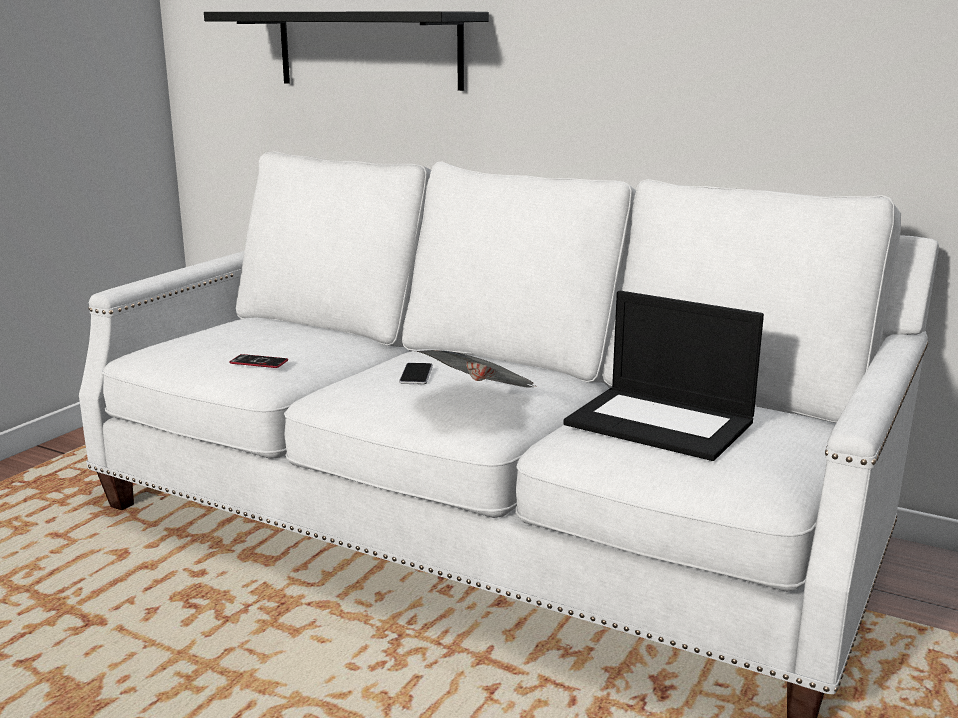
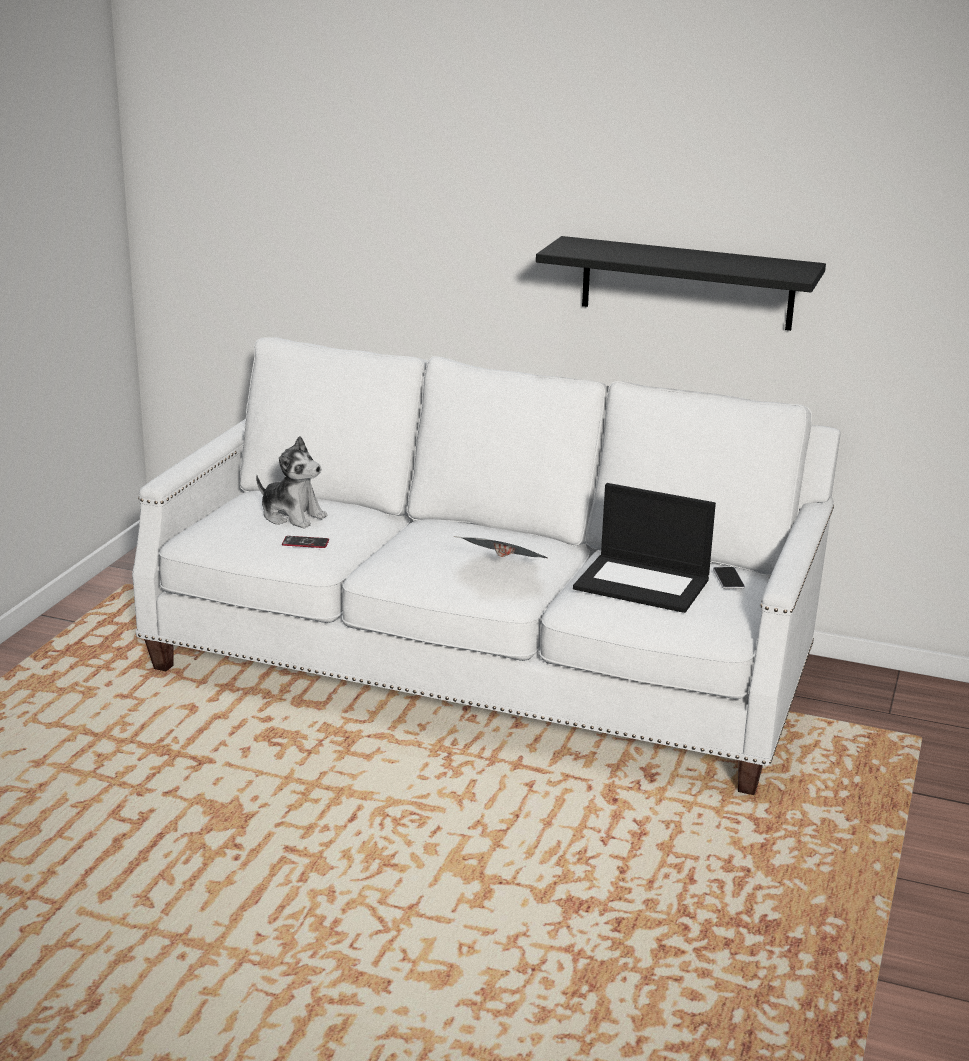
camera: 10 degrees left, 5 degrees up
black shelf [204,11,489,91] -> black shelf moved to [536,236,826,331]
phone [399,363,433,384] -> phone moved to [713,567,745,589]
none -> plush toy [256,436,327,529]

